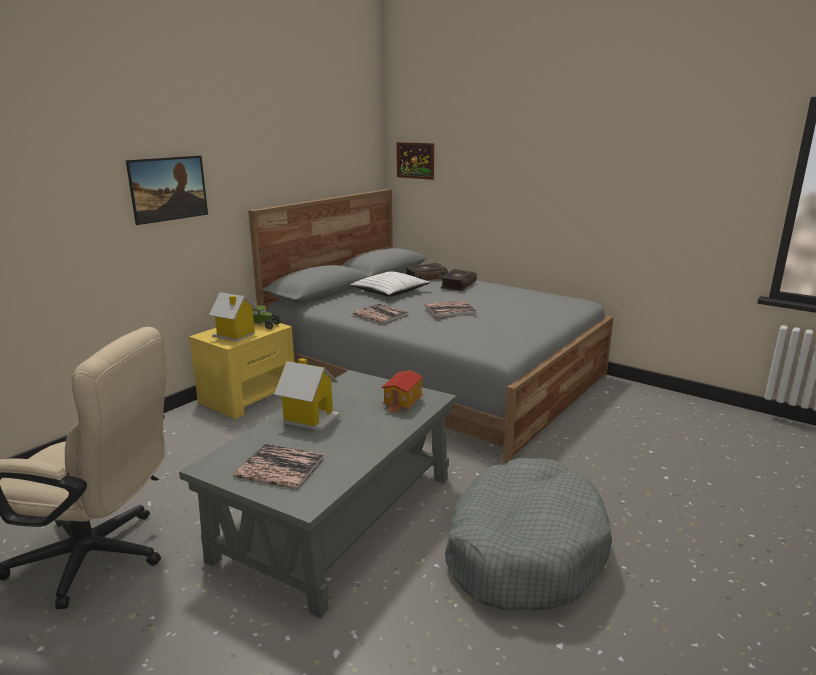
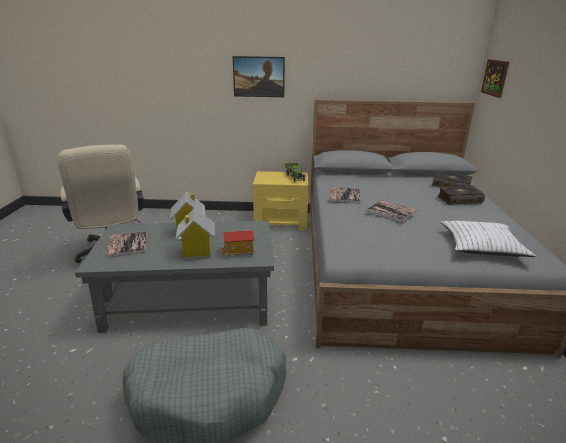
camera: 55 degrees right, 5 degrees up
toy house [209,292,258,342] -> toy house moved to [175,208,214,260]
white pillow [350,271,430,297] -> white pillow moved to [441,221,536,257]

